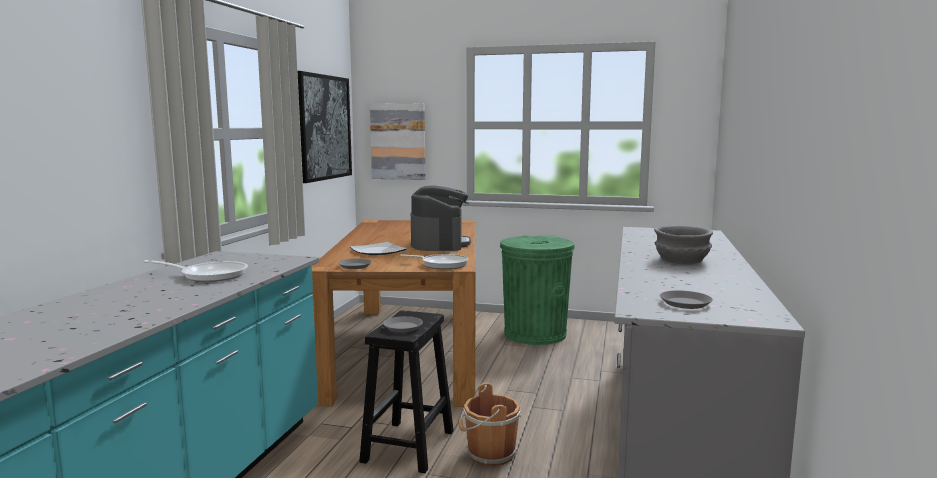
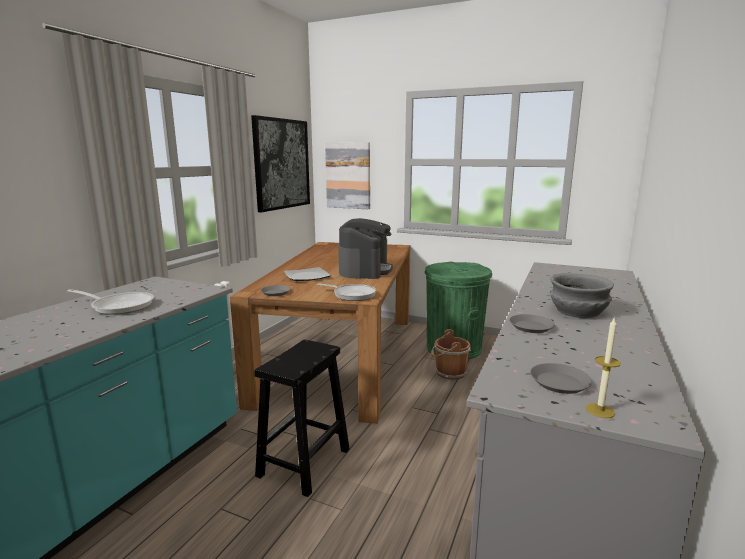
camera: 10 degrees right, 5 degrees up
grey plate [383,316,423,332] -> grey plate moved to [509,314,555,333]
brown bucket [458,383,521,466] -> brown bucket moved to [431,329,471,380]
none -> candle [586,317,621,418]

